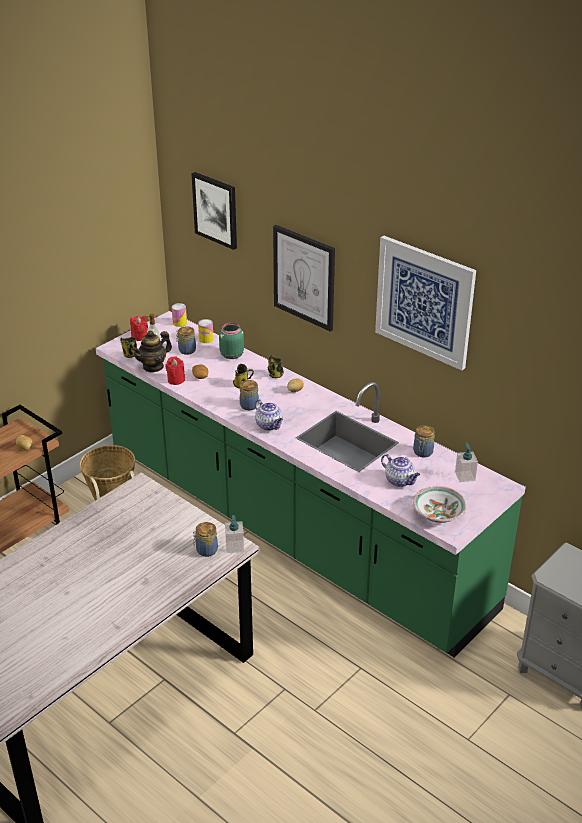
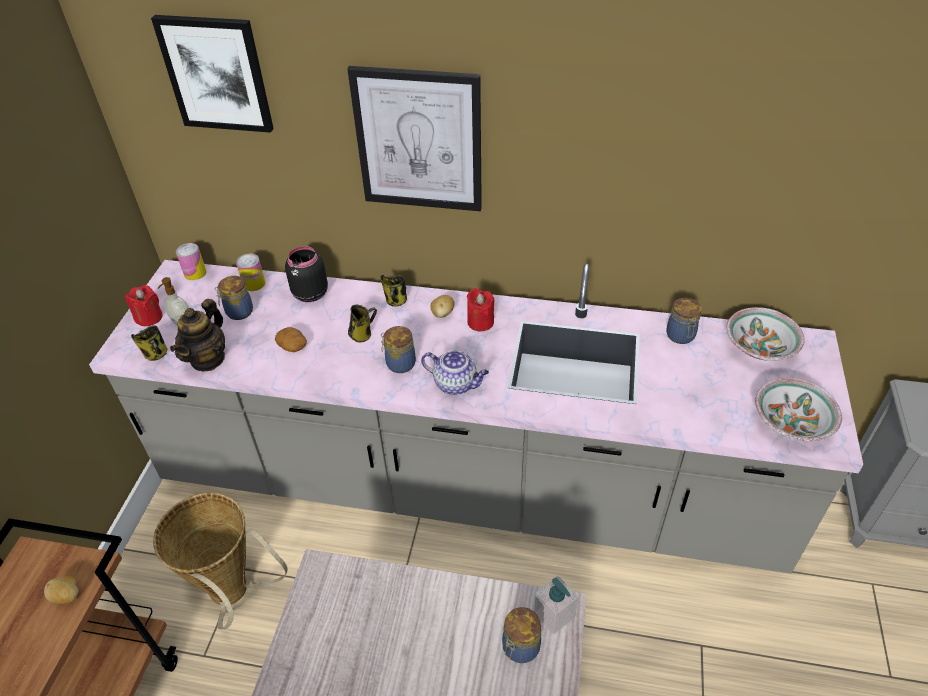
camera: 30 degrees left, 10 degrees up
green counter [96,311,526,657] -> grey counter [89,260,863,573]
red candle [165,356,185,385] -> red candle moved to [467,288,495,331]
green jar [219,323,244,359] -> black jar [285,246,328,302]
picture [375,236,476,370] -> none
teapot [381,454,420,487] -> none
soap dispenser [455,442,478,482] -> bowl [726,307,805,361]

